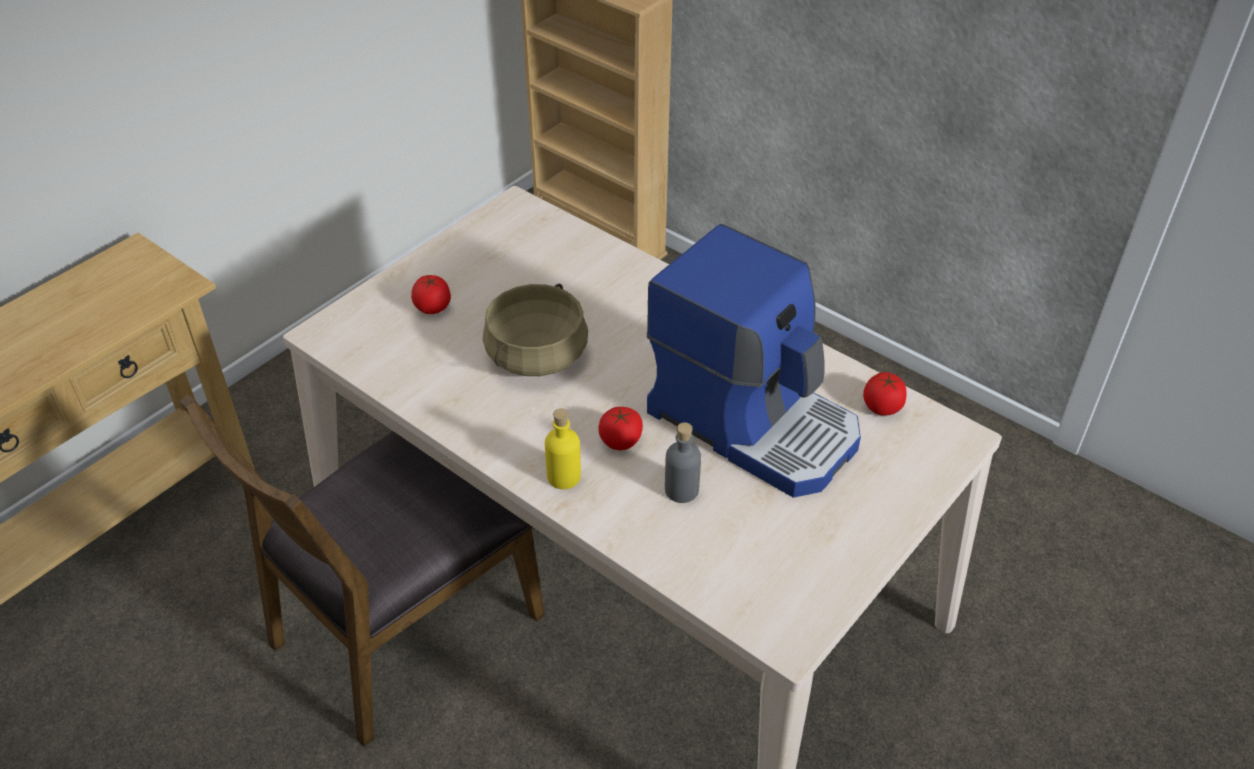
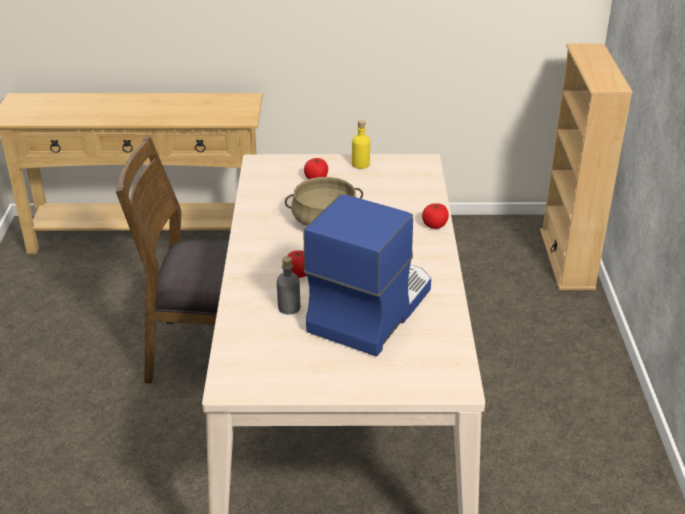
camera: 50 degrees right, 10 degrees down
yellow bottle [545,408,581,489] -> yellow bottle moved to [352,120,370,169]
coffee machine [647,224,861,498] -> coffee machine turned 150 degrees counterclockwise [303,195,431,356]
tomato [863,372,907,416] -> tomato moved to [422,203,449,229]

